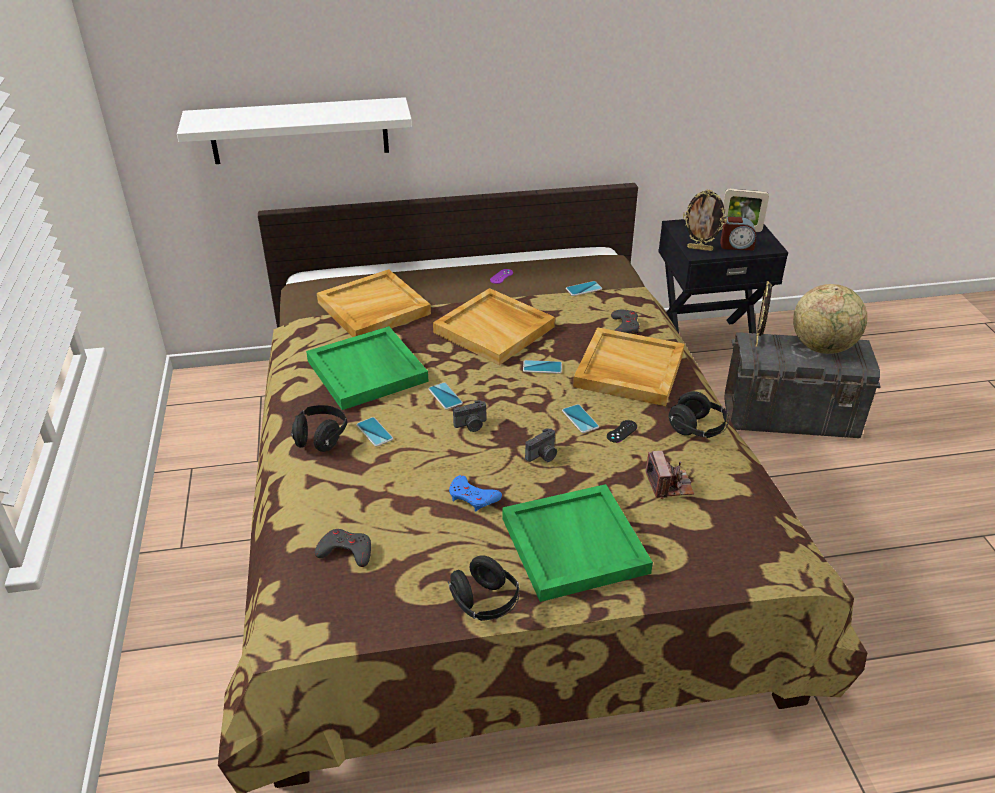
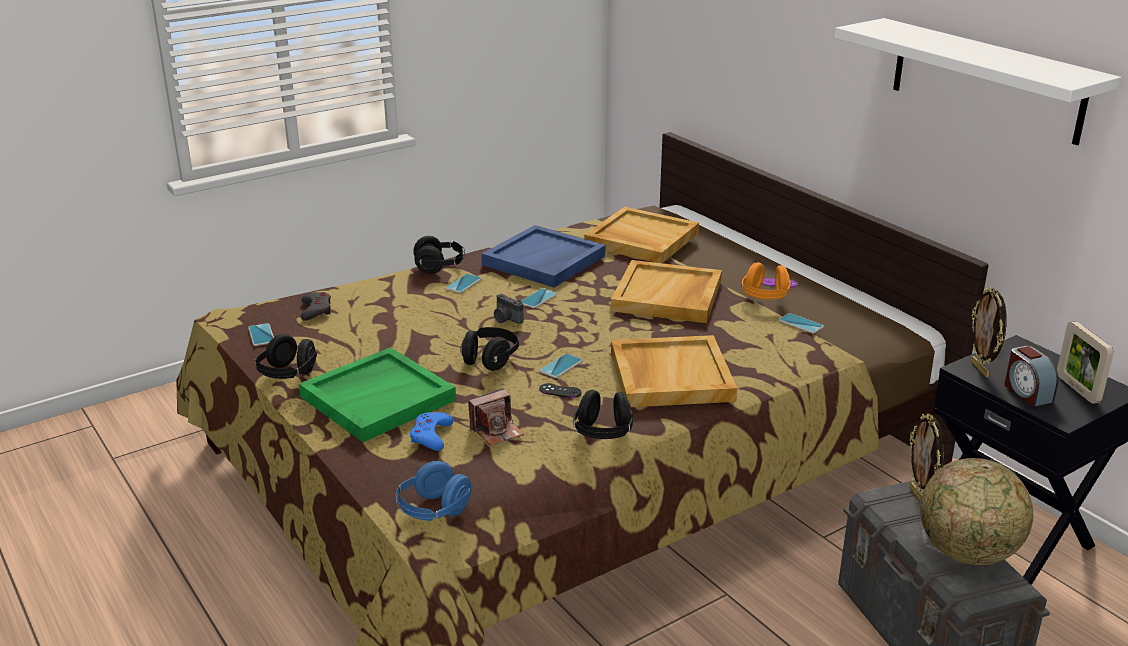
camera: 65 degrees right, 10 degrees down
white shelf [177,97,412,164] -> white shelf moved to [834,18,1122,145]
green tray [306,326,429,410] -> blue tray [482,225,606,288]
blue game controller [449,475,502,512] -> blue game controller moved to [410,412,454,451]
phone [523,360,562,374] -> phone moved to [248,323,274,346]
camera [525,428,557,462] -> black headphones [460,327,519,371]
grey game controller [611,310,640,333] -> none
picture frame [756,281,772,347] -> picture frame turned 90 degrees counterclockwise [909,414,944,502]
none -> blue headphones [396,461,471,521]
none -> orange headphones [741,262,791,300]

